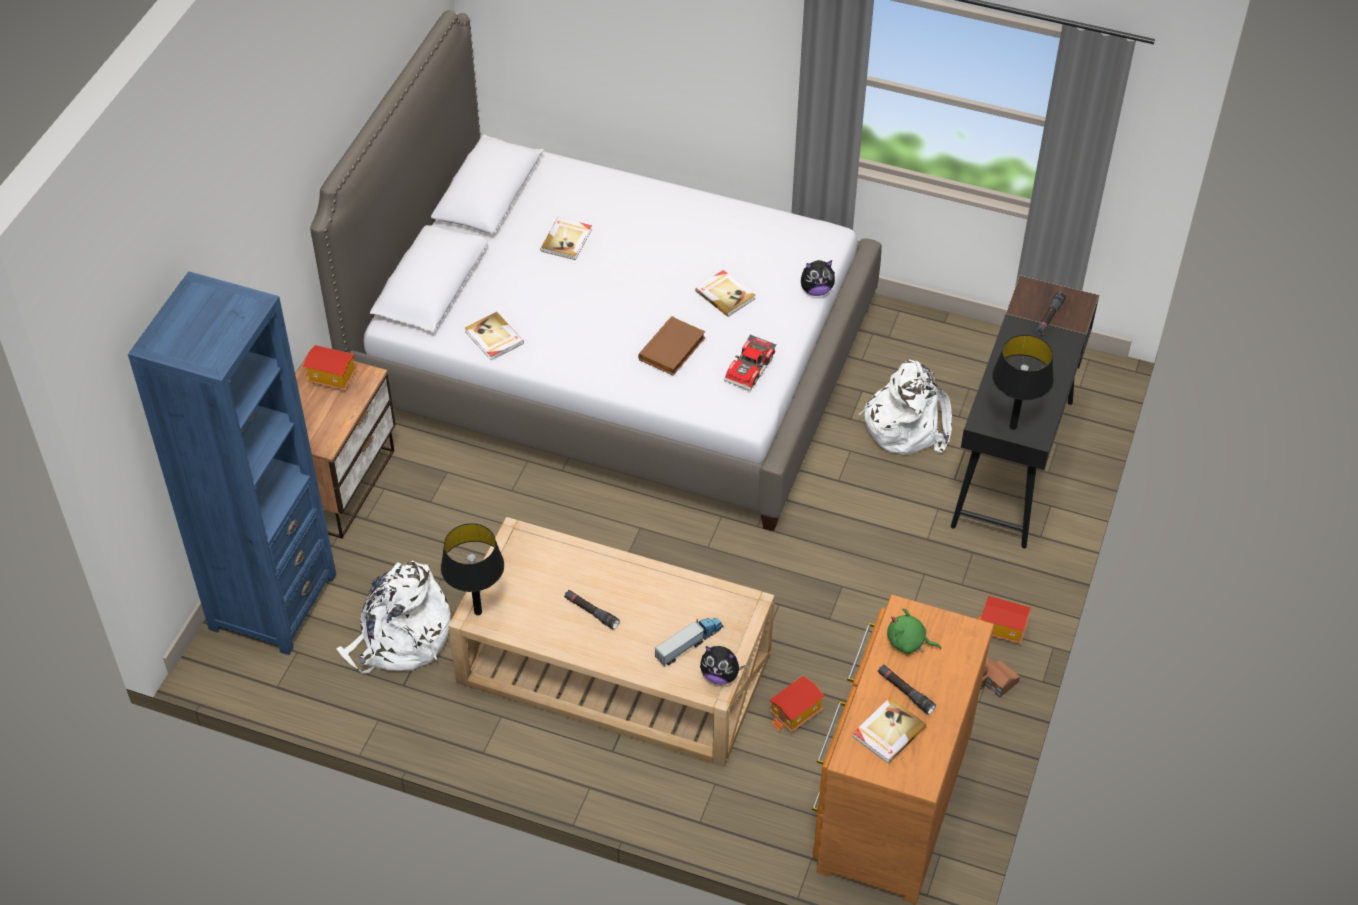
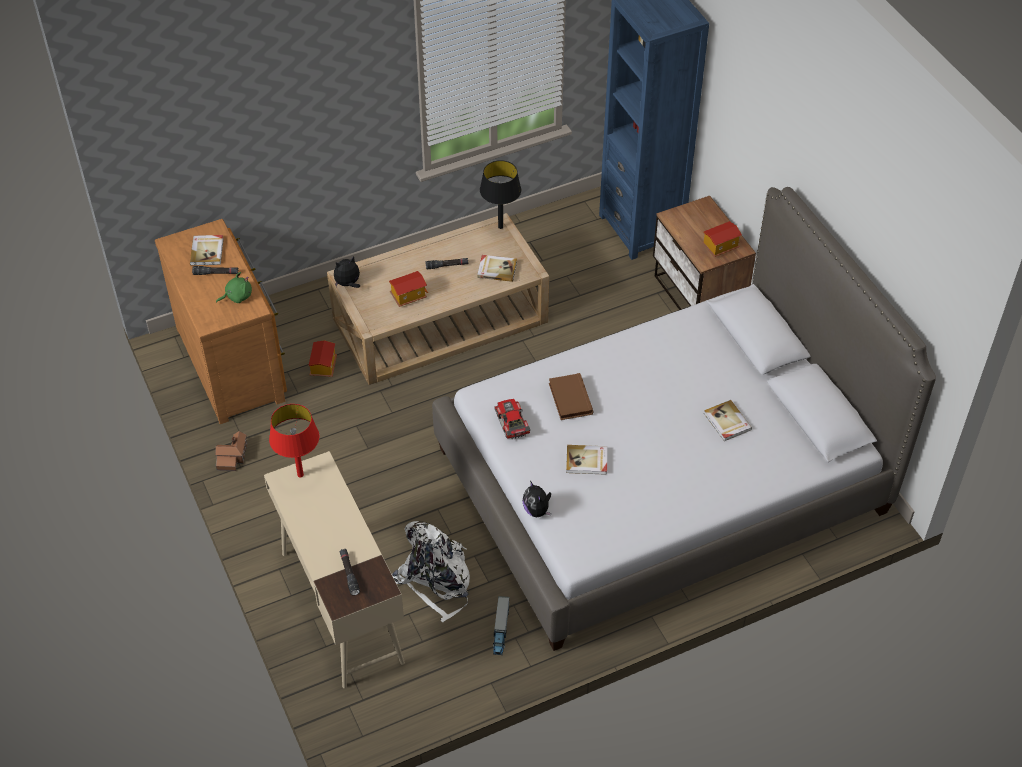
camera: 135 degrees right, 0 degrees up
white backpack [336,561,451,674] -> none
book [465,312,524,360] -> book moved to [477,255,517,282]
toy truck [655,618,724,666] -> toy truck moved to [493,596,509,655]
plush toy [801,260,835,296] -> plush toy turned 60 degrees counterclockwise [523,481,551,517]
black desk [951,275,1099,548] -> beige desk [264,451,405,688]
toy house [978,596,1031,644] -> toy house moved to [389,271,428,307]
black table lamp [992,335,1054,430] -> red table lamp [269,404,319,477]

